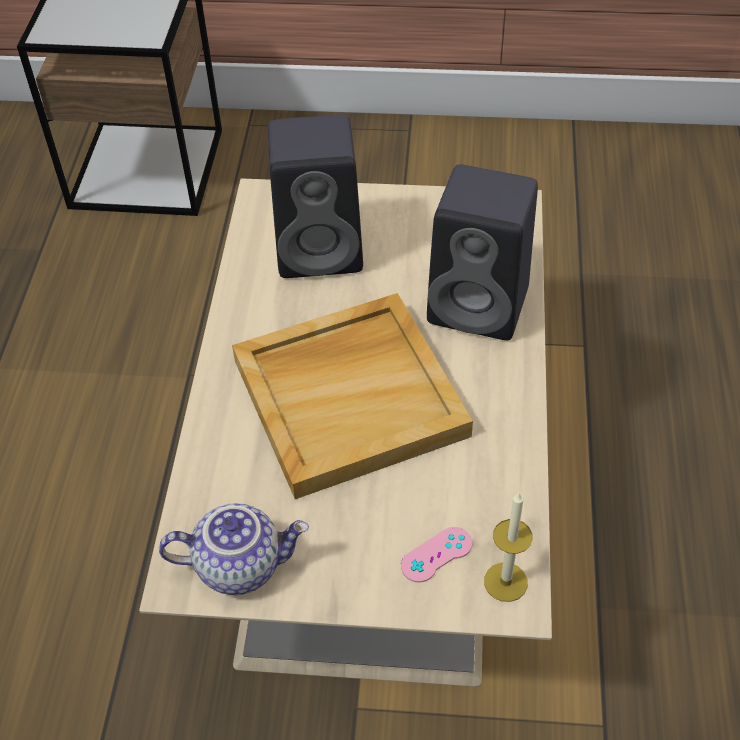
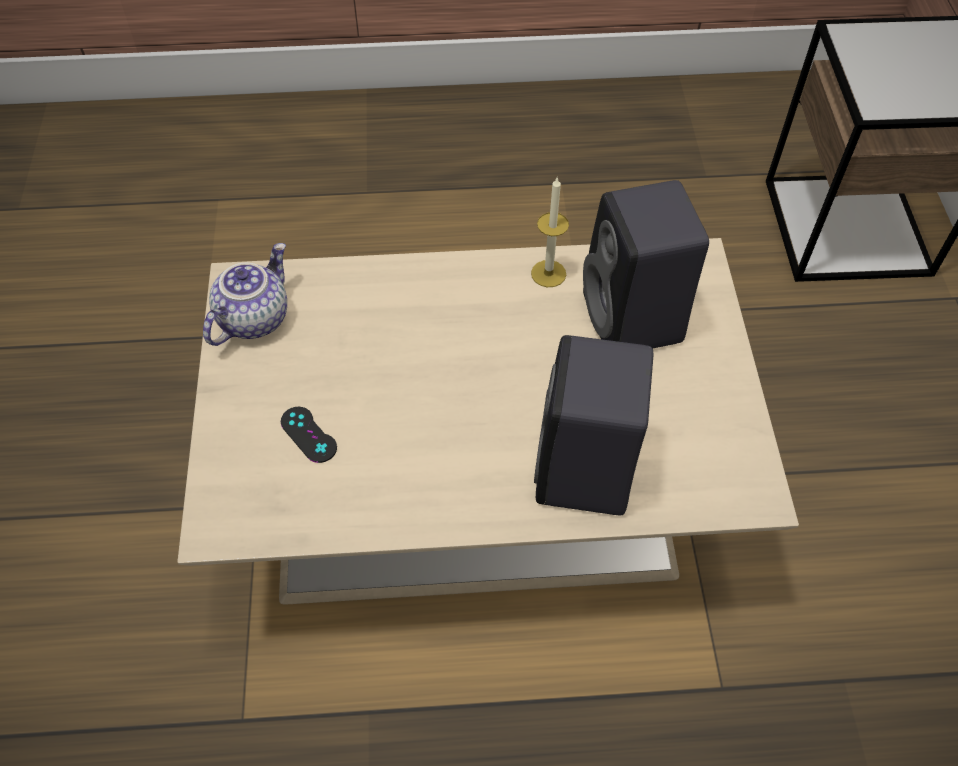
camera: 80 degrees right, 5 degrees up
teapot [159,503,309,595] -> teapot turned 135 degrees counterclockwise [203,243,287,346]
beige tray [232,293,473,499] -> none
pink game controller [401,527,472,582] -> none
candle [484,492,533,602] -> candle moved to [531,178,569,287]
none -> black game controller [281,407,337,463]

